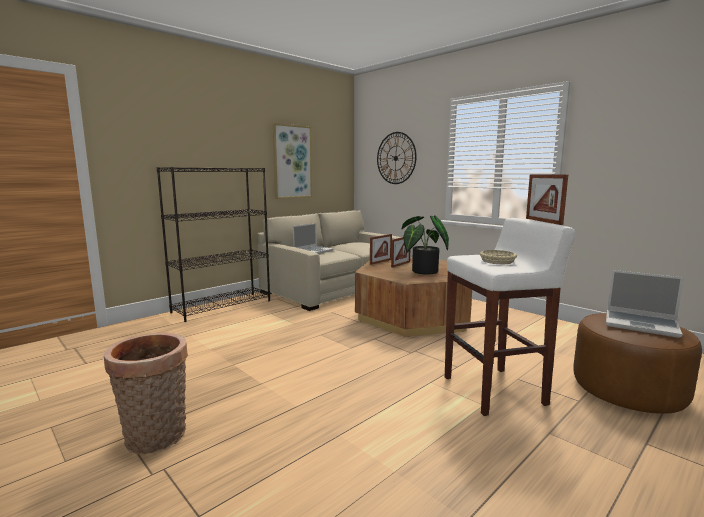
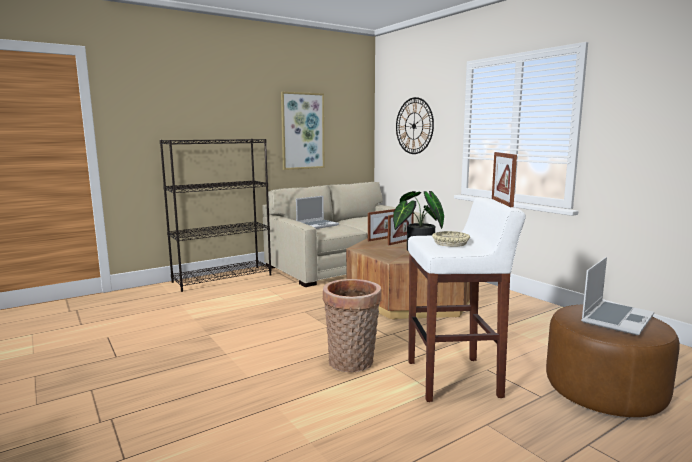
camera: 10 degrees right, 0 degrees up
basket [104,333,188,454] -> basket moved to [323,279,382,372]
laptop [606,270,684,338] -> laptop turned 90 degrees counterclockwise [581,257,654,335]

